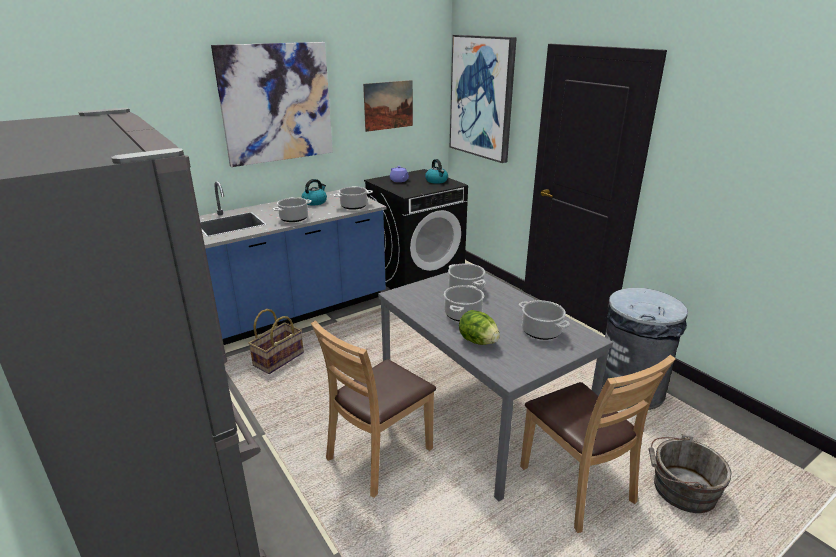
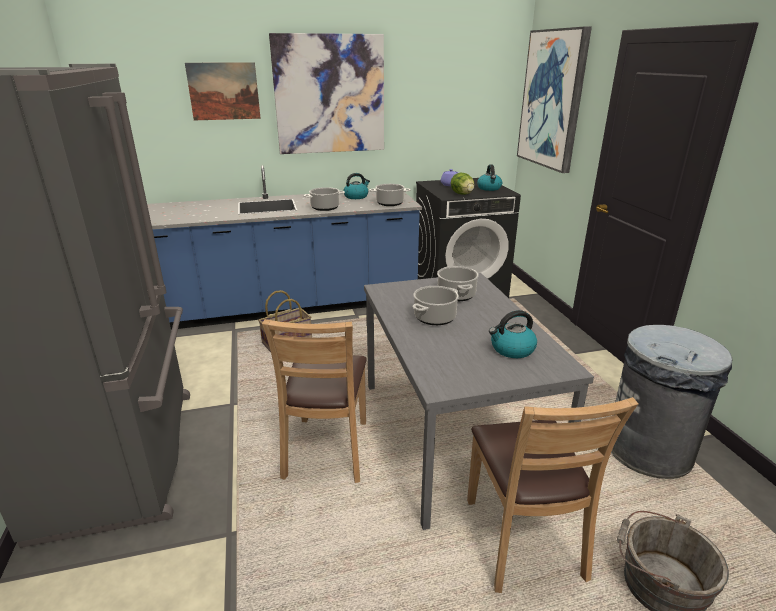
camera: 20 degrees right, 0 degrees up
brown chair [311,320,436,498] -> brown chair turned 60 degrees counterclockwise [262,319,367,483]
picture [363,80,413,132] -> picture moved to [185,62,261,120]
lettuce [459,310,500,345] -> lettuce moved to [451,173,474,195]
cooking pot [519,300,570,340] -> kettle [489,310,537,358]

